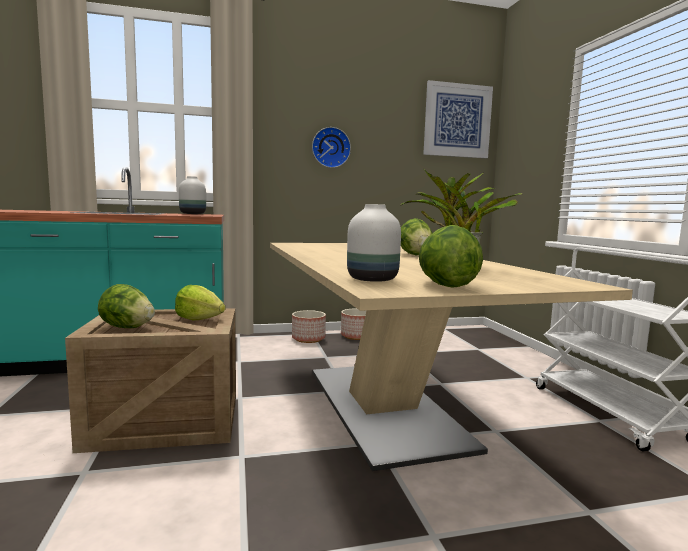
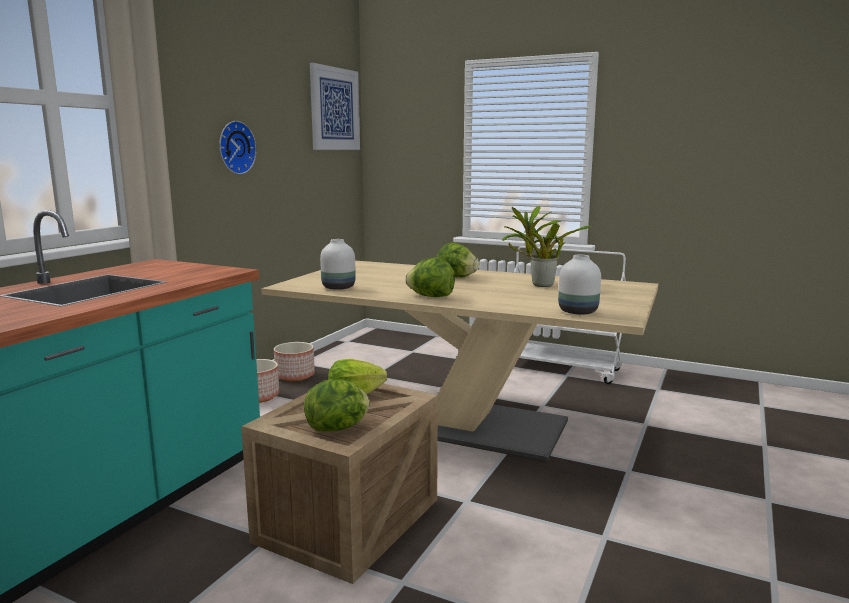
camera: 50 degrees left, 5 degrees up
white vase [179,176,206,214] -> white vase moved to [320,239,356,290]
lettuce [419,225,483,288] -> lettuce moved to [405,258,455,297]

